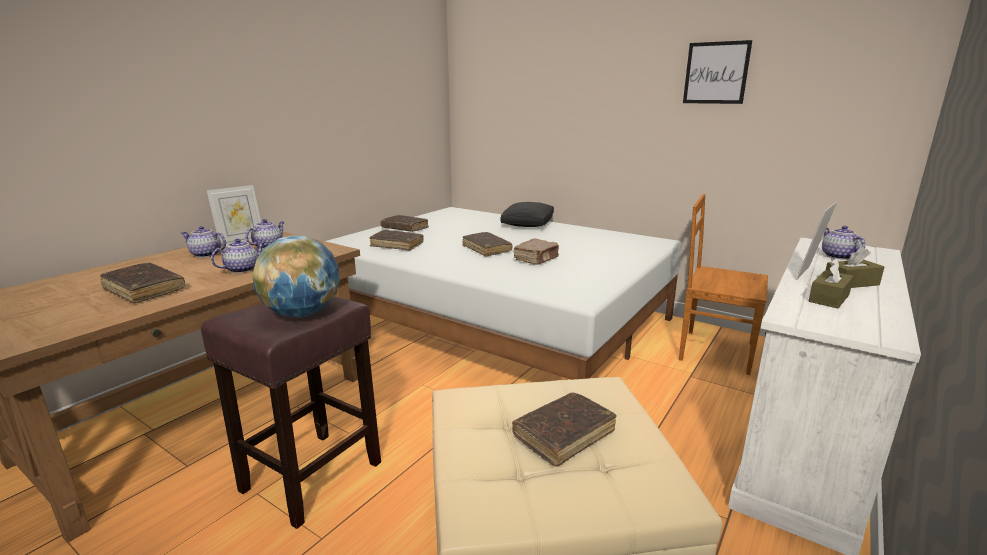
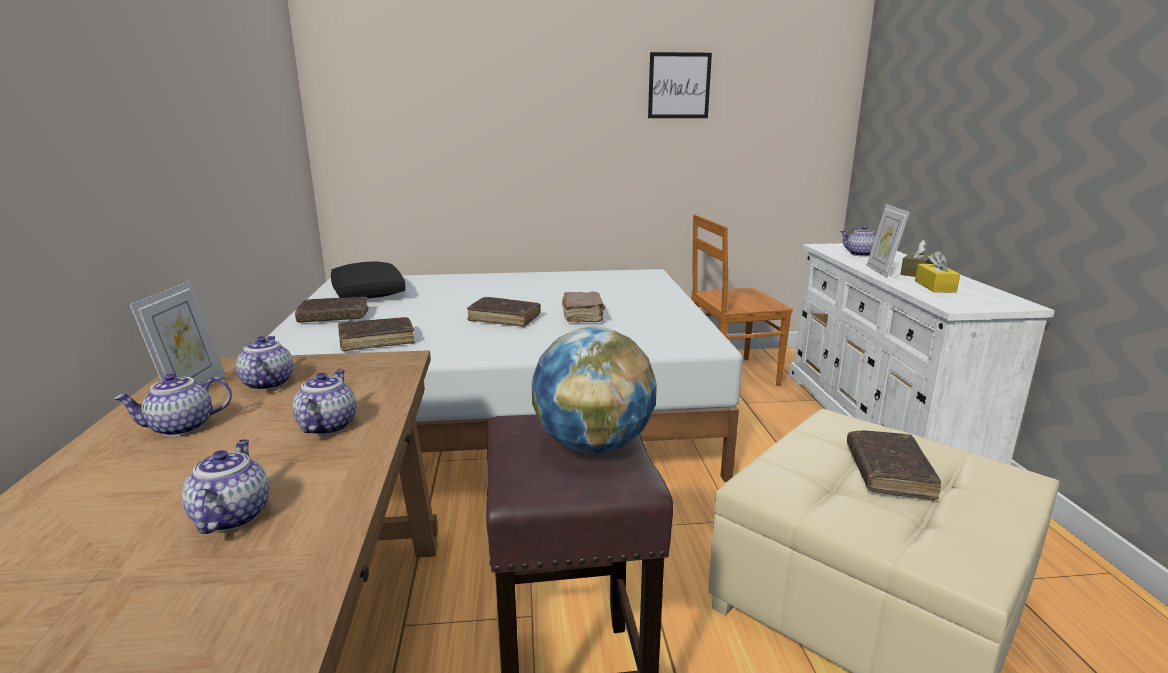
camera: 40 degrees left, 0 degrees up
brown book [100,263,185,303] -> teapot [182,439,269,534]
black pillow [500,202,554,227] -> black pillow moved to [331,261,406,299]
brown tissue box [809,258,854,308] -> yellow tissue box [915,251,960,293]

